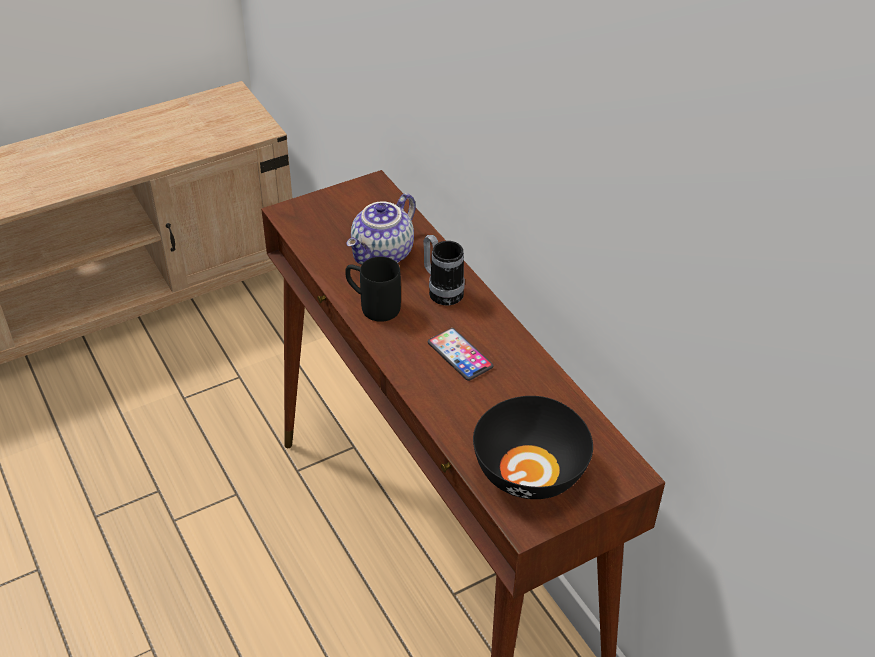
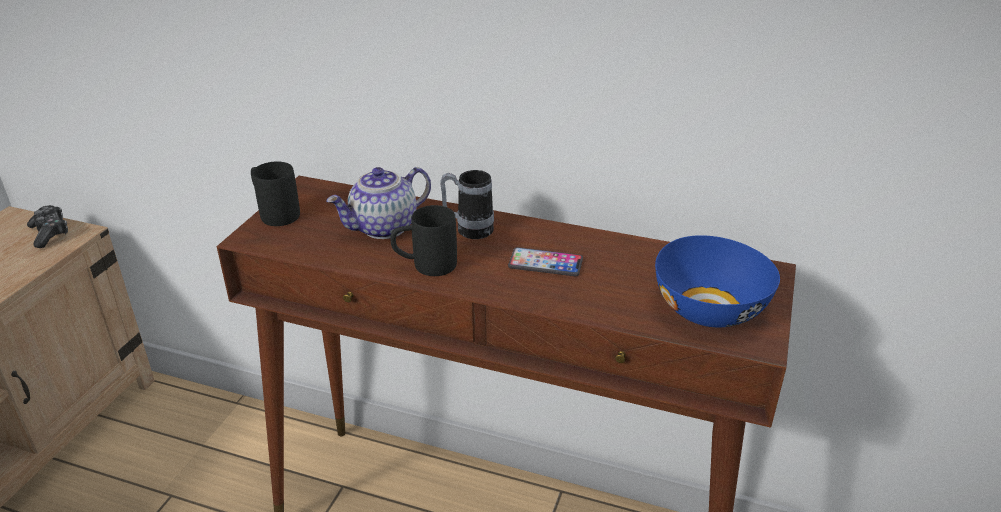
camera: 40 degrees left, 10 degrees down
teapot [347,193,416,264] -> teapot turned 60 degrees clockwise [326,167,431,239]
black bowl [473,396,593,499] -> blue bowl [655,235,780,327]
none -> game controller [27,205,68,248]
none -> black mug [251,161,300,226]

